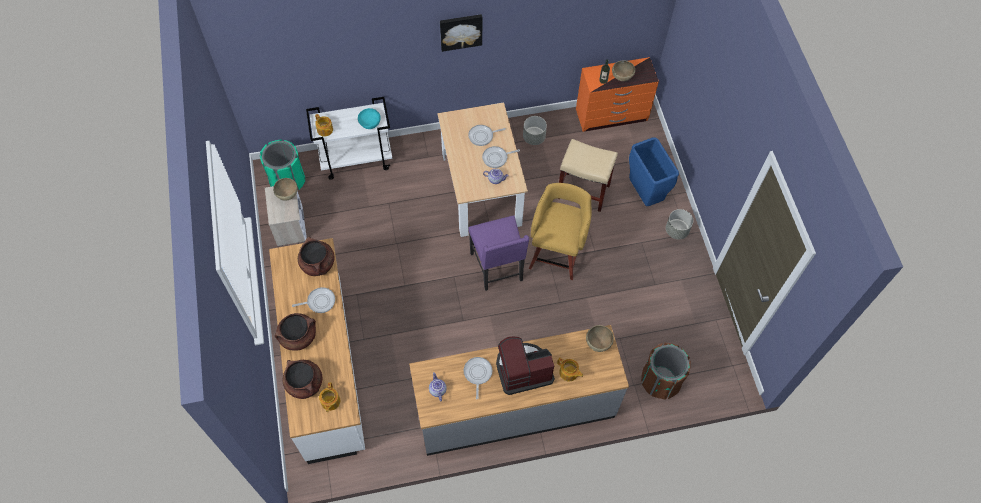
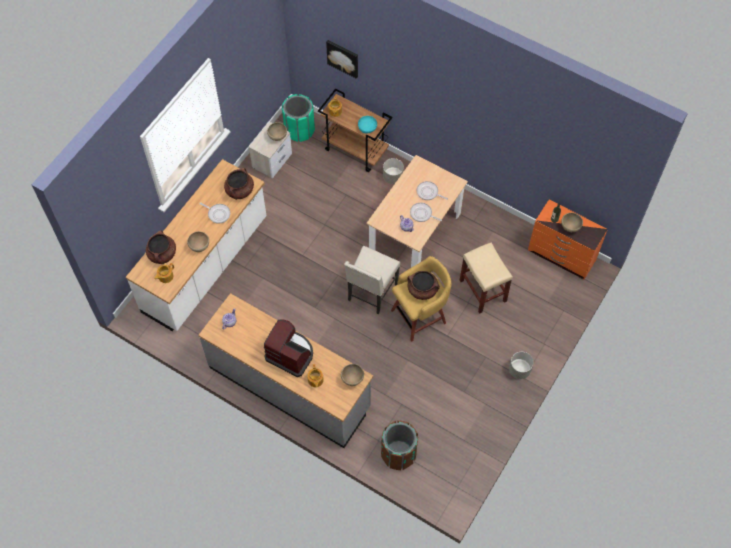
camera: 45 degrees right, 0 degrees up
brown cooking pot [275,313,316,351] -> brown cooking pot moved to [408,271,440,300]
white cart [306,97,393,180] -> brown cart [318,88,392,172]
picture [440,14,482,52] -> picture moved to [326,40,358,79]
frying pan [464,357,492,399] -> none
purple chair [469,215,529,291] -> beige chair [344,246,400,314]
grey planter [523,116,547,145] -> grey planter moved to [383,158,404,184]
blue trash can [629,137,679,206] -> none
none -> brown bowl [187,231,209,252]

